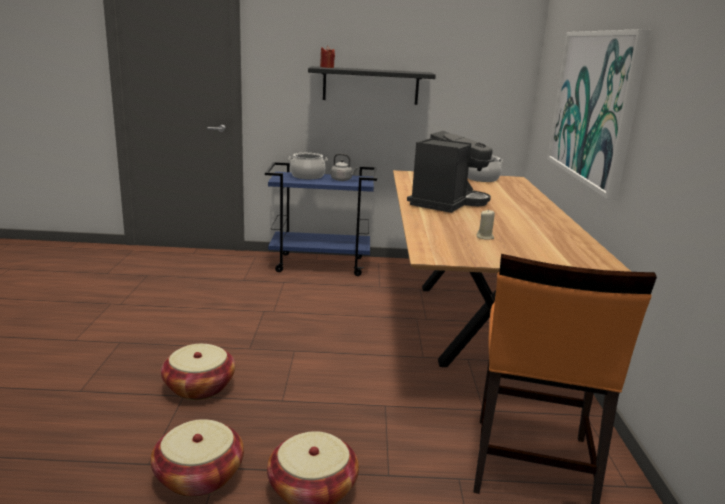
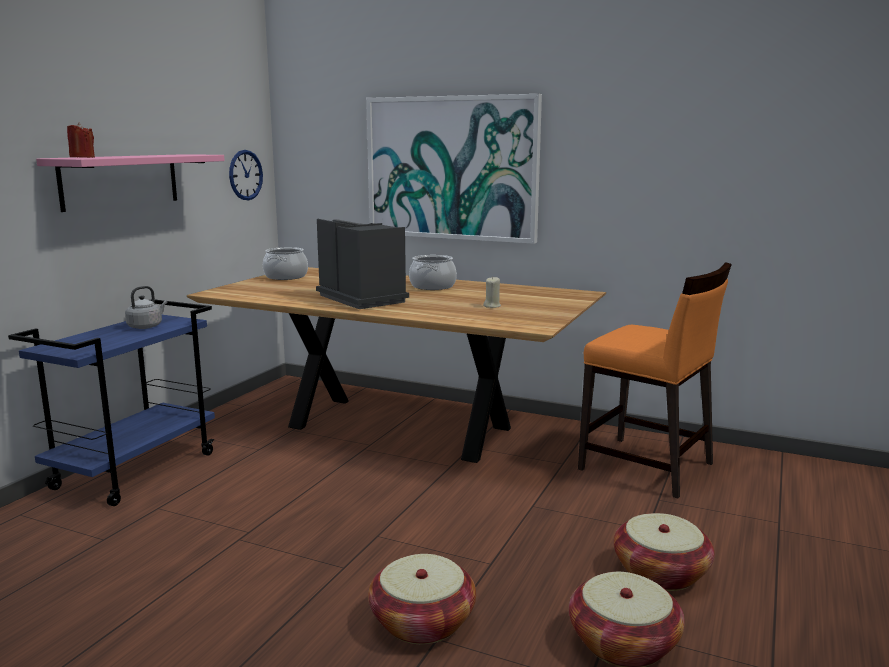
camera: 65 degrees left, 5 degrees down
cooking pot [288,153,328,179] -> cooking pot moved to [409,255,457,290]
black shelf [308,66,436,105] -> pink shelf [36,154,225,212]
none -> wall clock [229,150,263,200]

